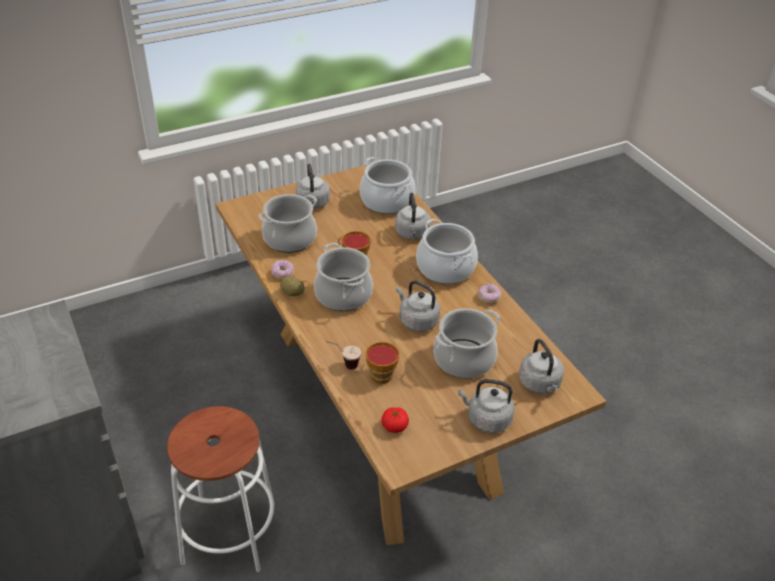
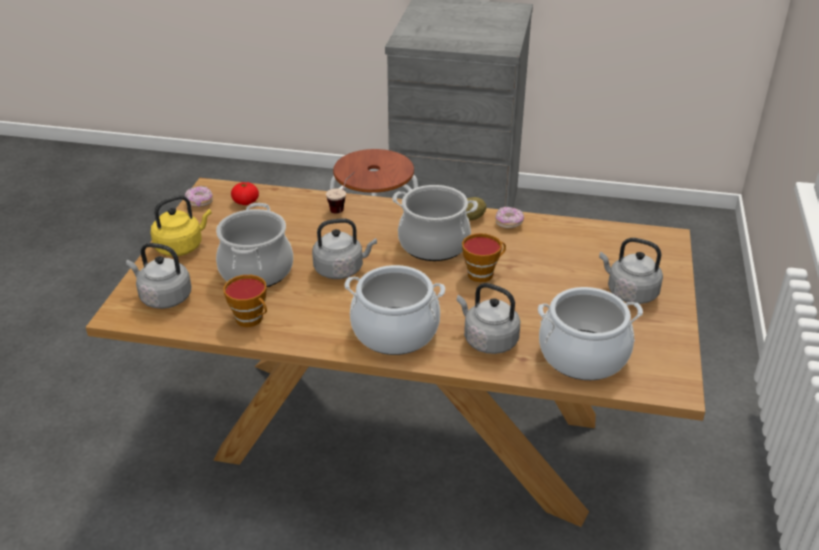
camera: 130 degrees right, 5 degrees down
cooking pot [258,194,317,253] -> none
cup [365,342,400,384] -> cup moved to [223,275,267,327]
grey kettle [458,379,515,433] -> yellow kettle [151,195,212,256]
donut [478,283,501,303] -> donut moved to [185,186,213,207]

